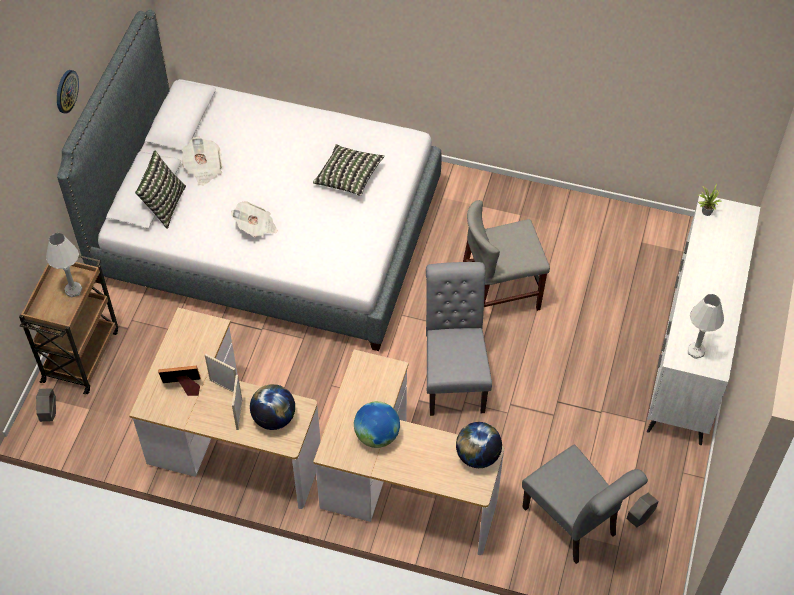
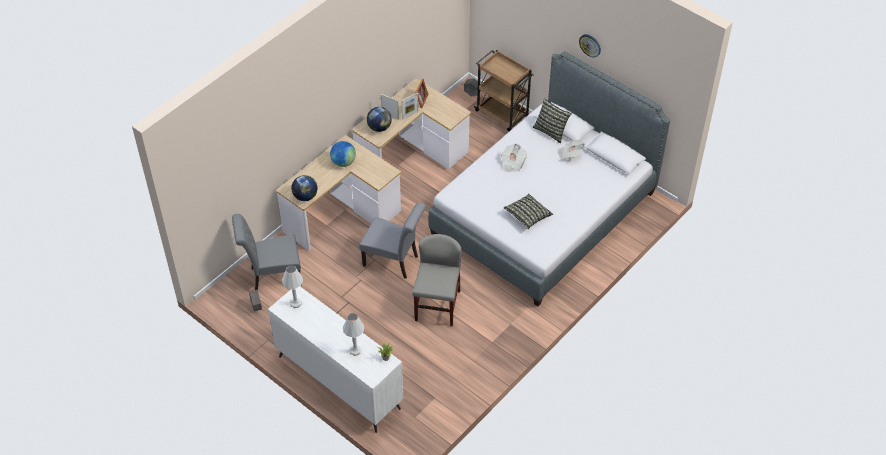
camera: 115 degrees right, 5 degrees down
white table lamp [46,233,82,297] -> white table lamp moved to [343,313,364,356]

